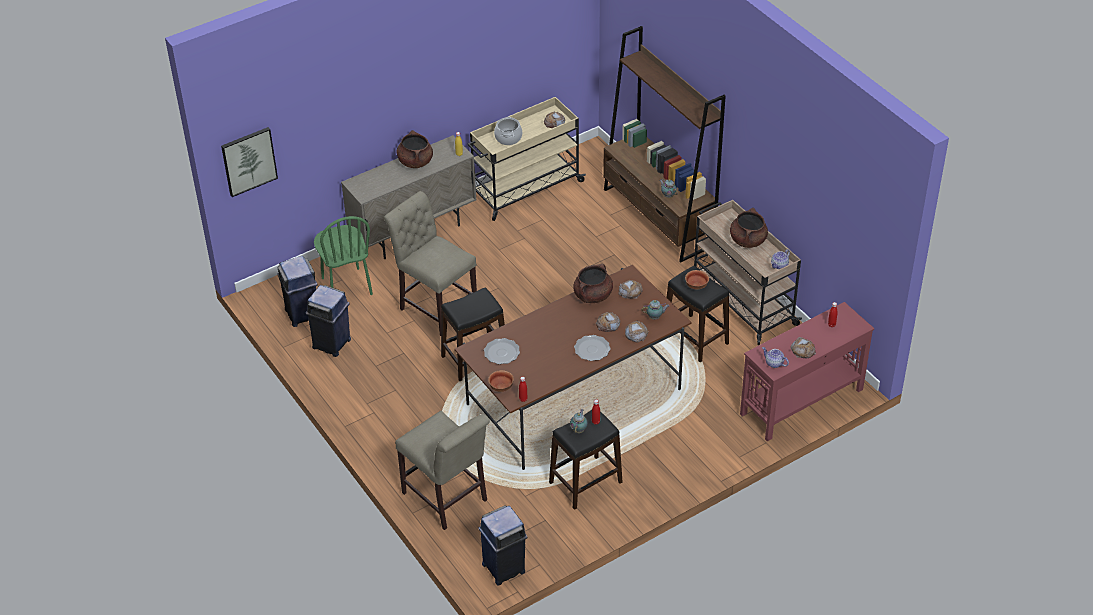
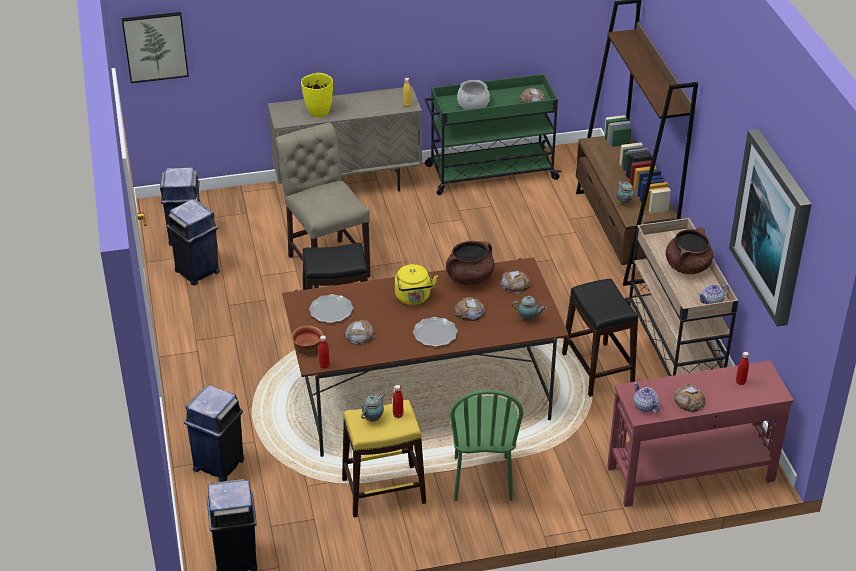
camera: 20 degrees right, 5 degrees down
green chair [314,216,373,295] -> green chair moved to [449,390,523,501]
beige chair [395,411,490,530] -> blue trash can [184,385,244,482]
brown cooking pot [397,130,433,168] -> none
beige cart [468,97,586,221] -> green cart [424,74,561,195]
black stool [549,410,622,510] -> yellow stool [342,400,426,517]
bread [625,321,648,343] -> bread moved to [345,319,375,345]
bowl [685,270,709,289] -> none
none -> yellow vase [301,73,333,117]
none -> yellow kettle [395,264,438,305]
none -> picture [729,129,812,327]

